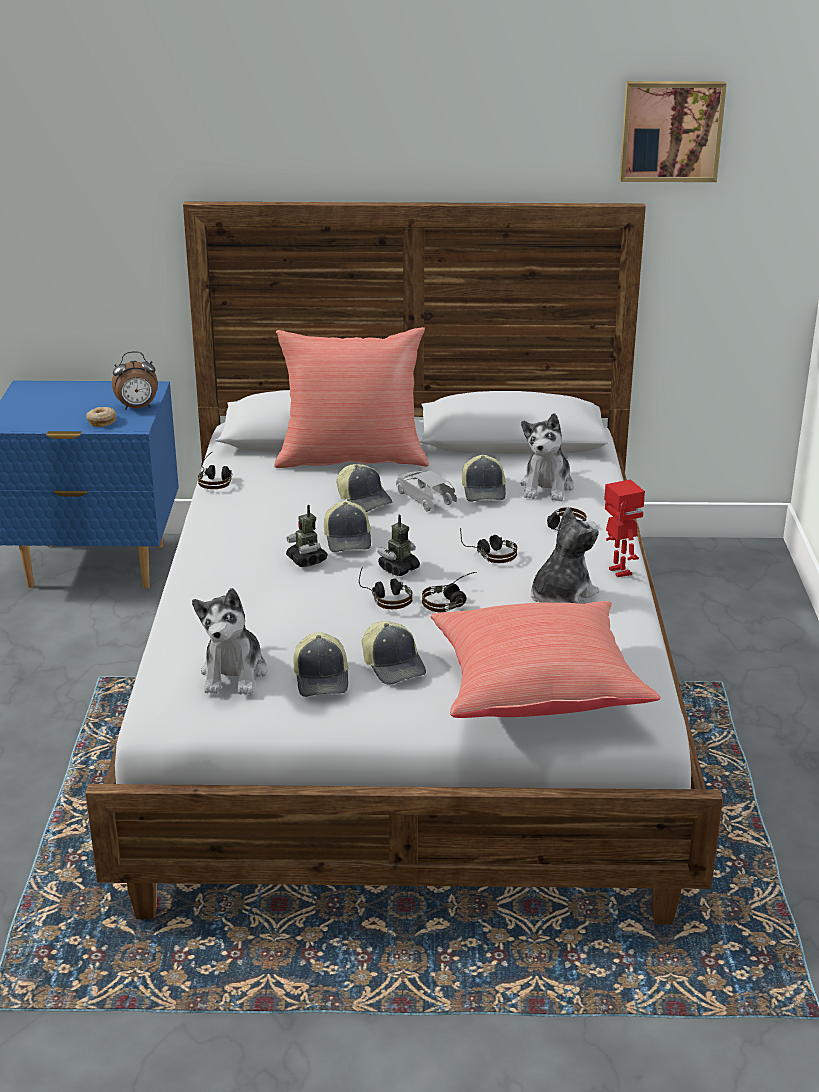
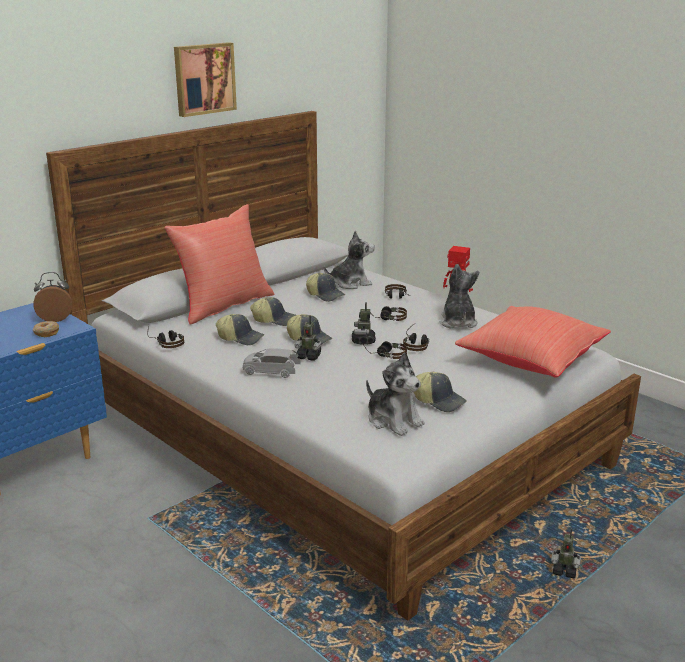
camera: 45 degrees left, 5 degrees down
alarm clock [112,351,158,410] -> alarm clock turned 135 degrees counterclockwise [33,272,72,322]
cap [362,621,426,685] -> cap moved to [216,314,264,345]
grey toy car [396,471,457,511] -> grey toy car moved to [243,348,301,378]
plush toy [521,413,574,501] -> plush toy turned 75 degrees counterclockwise [324,231,375,289]
picture [619,81,727,182] -> picture moved to [174,42,237,117]
none -> toy robot [551,529,581,578]

